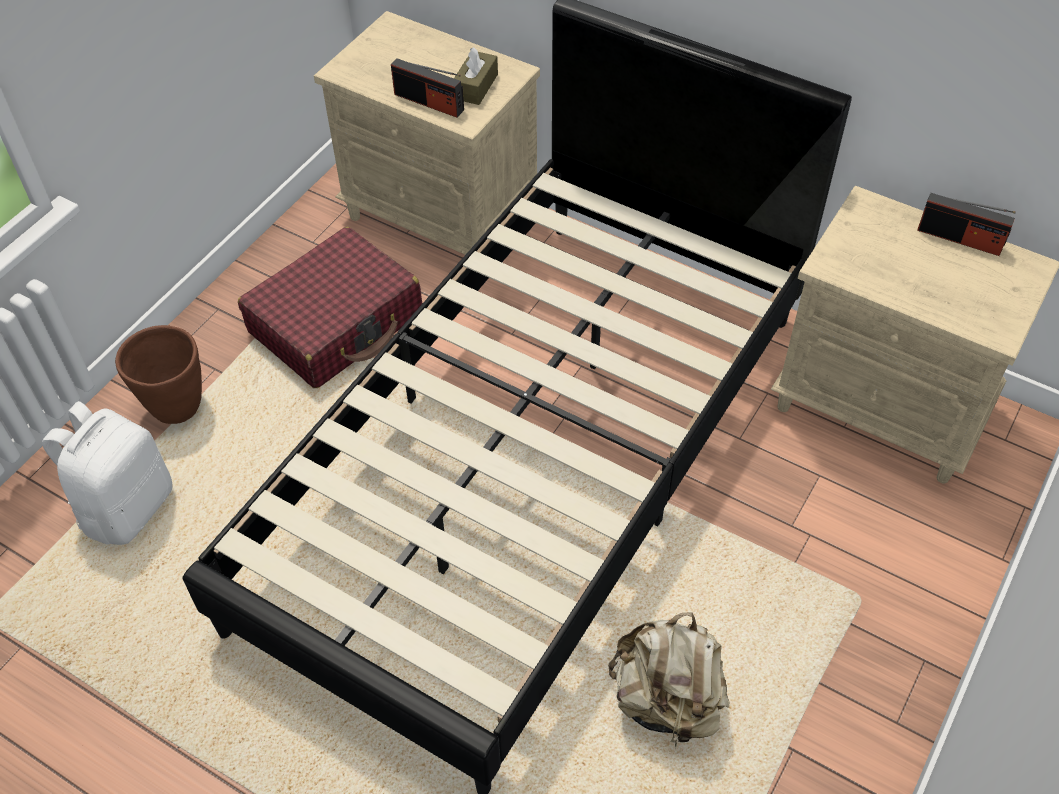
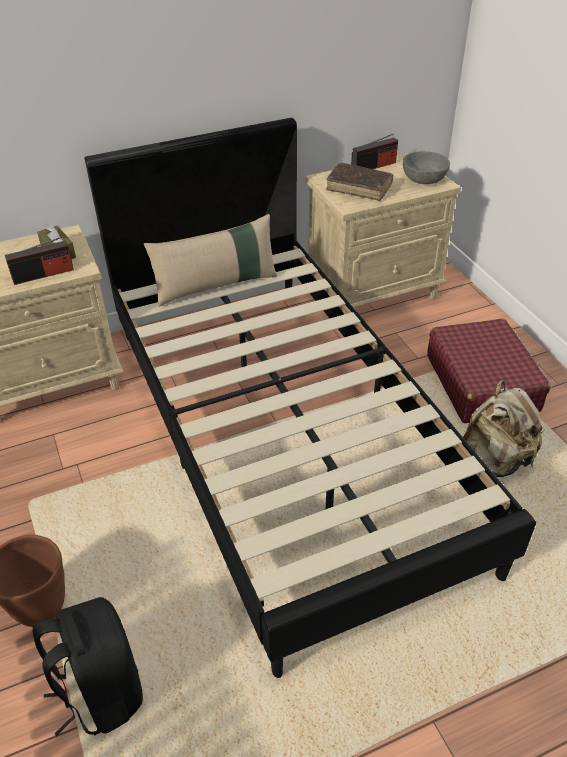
camera: 55 degrees left, 10 degrees down
white backpack [42,401,172,545] -> black backpack [32,597,143,736]
red suitcase [238,227,422,388] -> red suitcase moved to [427,319,551,423]
none -> beige pillow [144,214,278,307]
none -> brown book [326,163,393,201]
none -> grey bowl [403,151,450,184]

